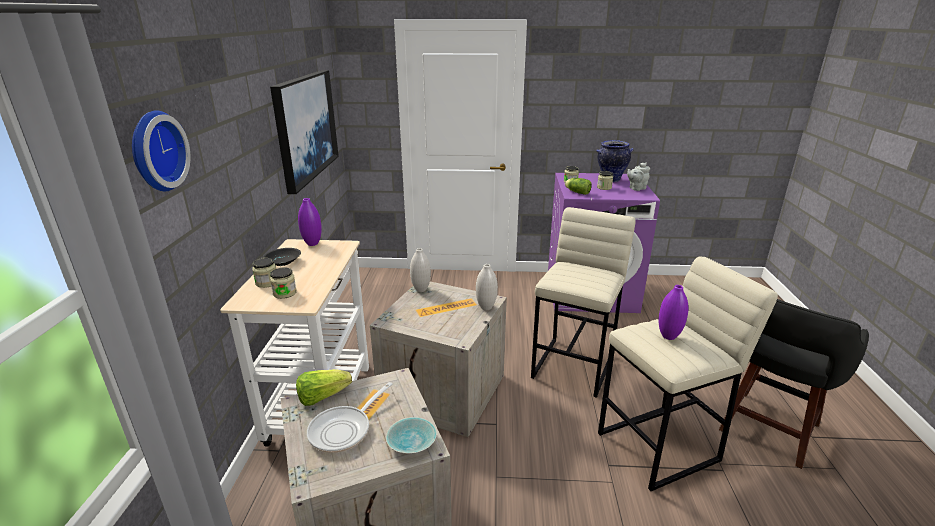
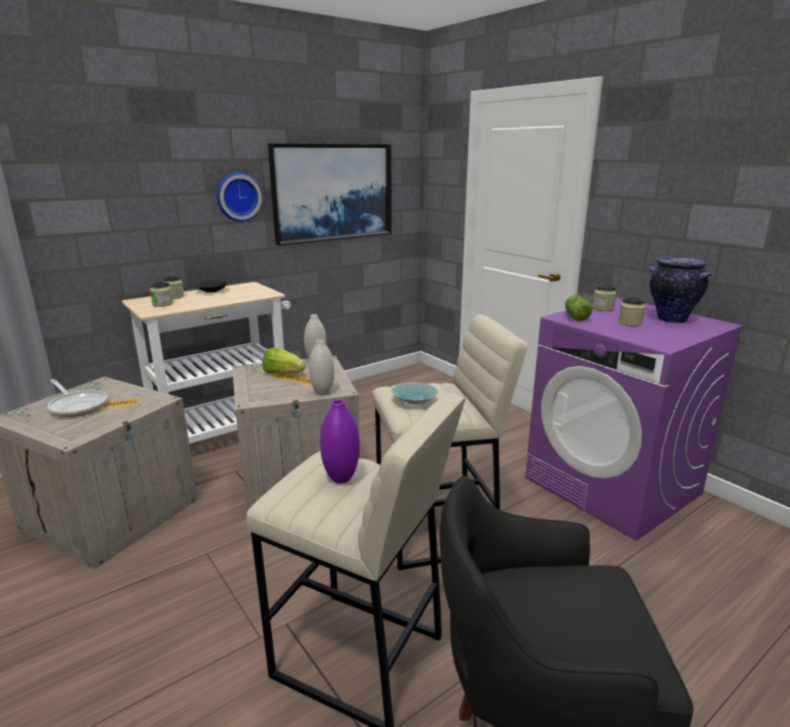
camera: 50 degrees right, 5 degrees down
wall clock [132,110,190,191] -> wall clock moved to [216,172,262,222]
lettuce [296,369,352,406] -> lettuce moved to [263,347,306,374]
purple vase [298,198,322,246] -> none
frying pan [307,382,393,453] -> frying pan turned 135 degrees counterclockwise [47,379,107,417]
turquoise bowl [386,417,437,454] -> turquoise bowl moved to [391,382,438,404]
grey teapot [627,163,650,191] -> none

